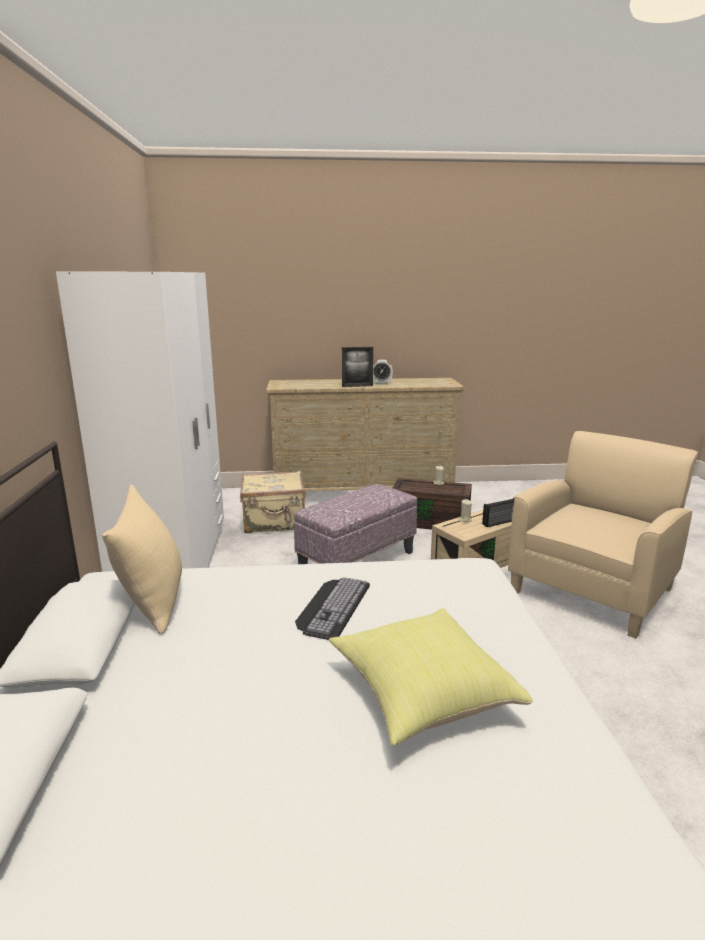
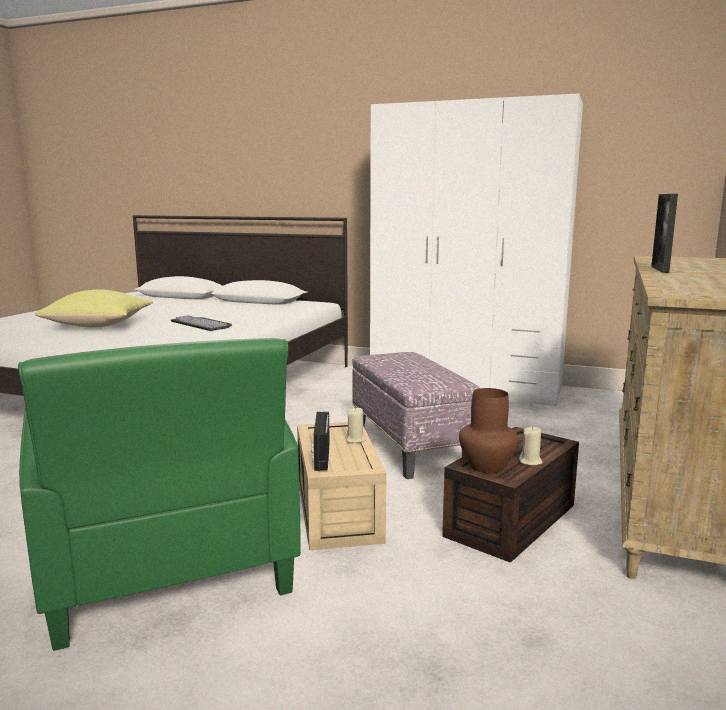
camera: 115 degrees right, 5 degrees down
beige pillow [102,485,182,634] -> none
beige suitcase [240,471,305,533] -> none
alarm clock [373,360,393,384] -> none
beige armchair [508,431,699,639] -> green armchair [18,338,301,651]
none -> brown vase [459,388,518,473]

